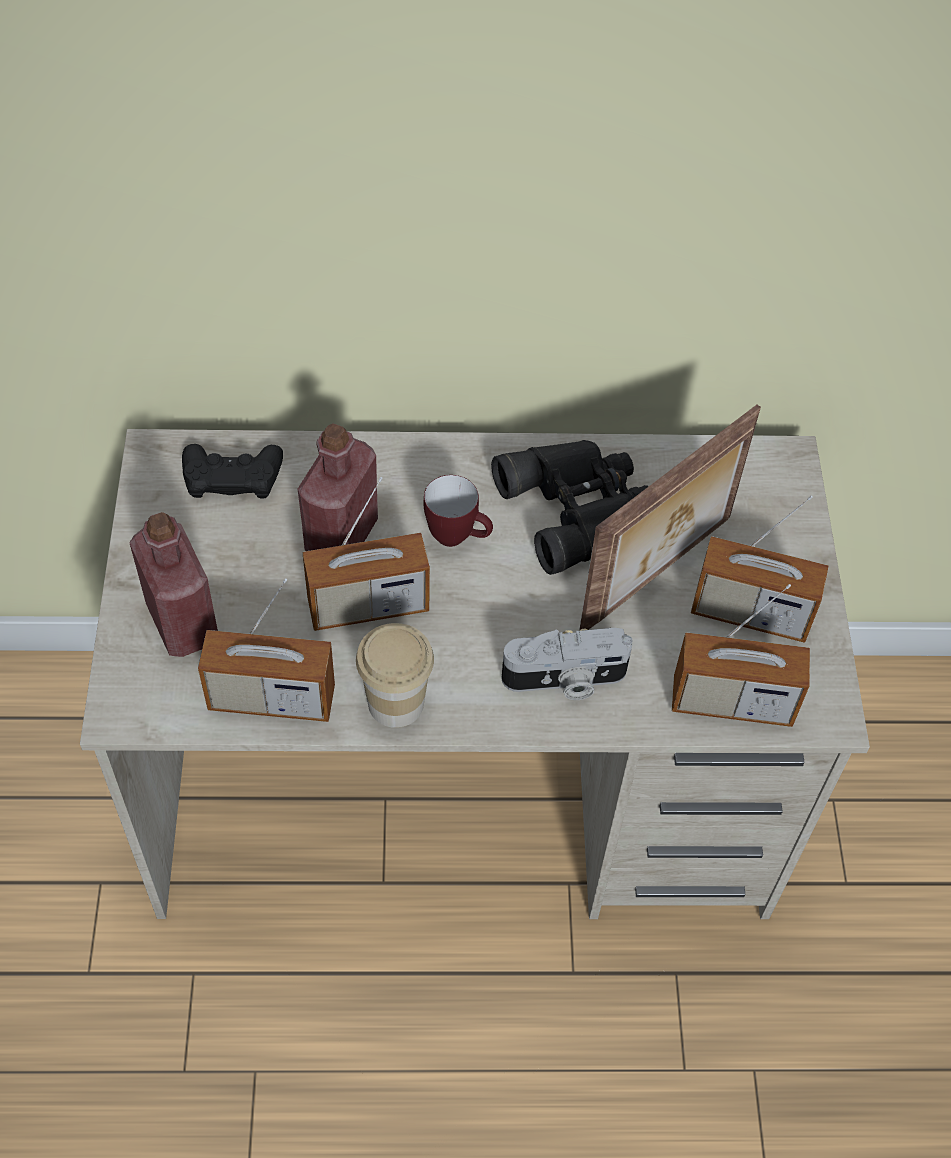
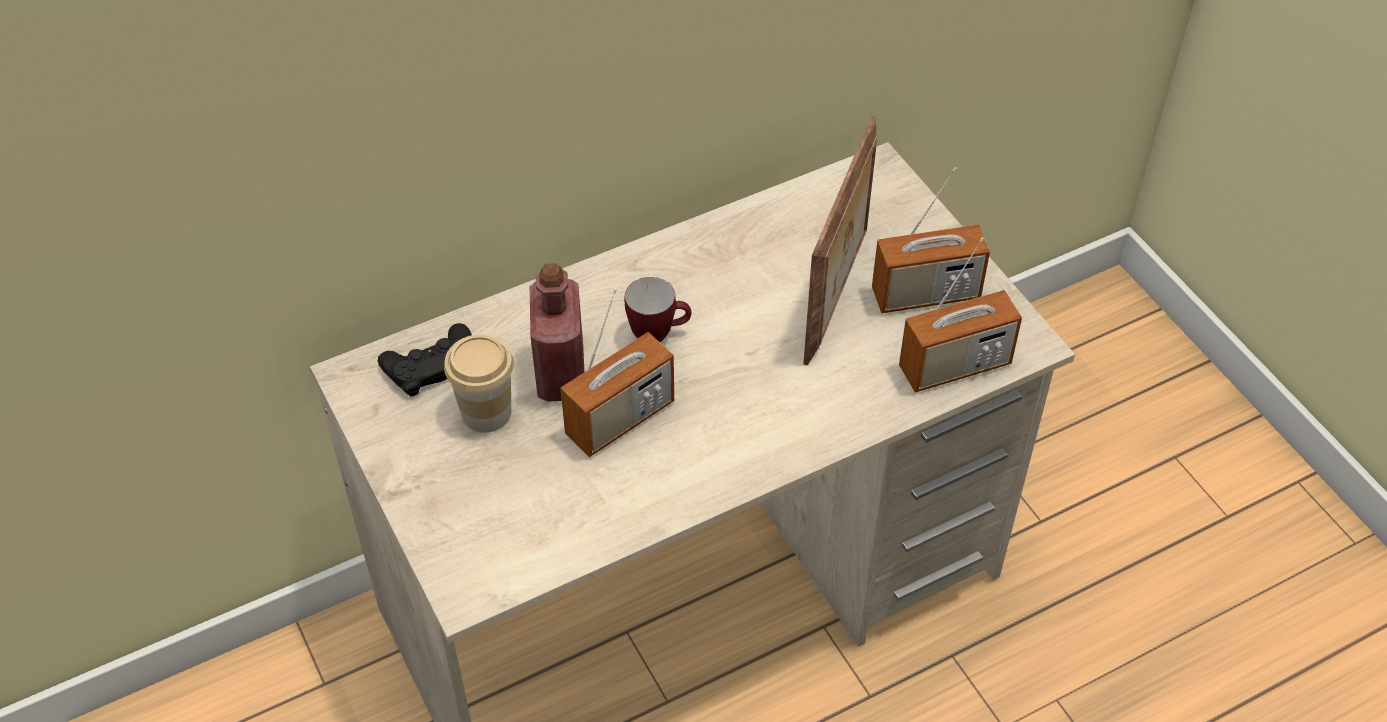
camera: 25 degrees left, 5 degrees down
red bottle [130,512,218,657] -> none
radio [198,578,335,722] -> none
cup [356,623,434,728] -> cup moved to [444,334,514,433]
black binoculars [491,440,649,575] -> none
camera [501,628,633,700] -> none

